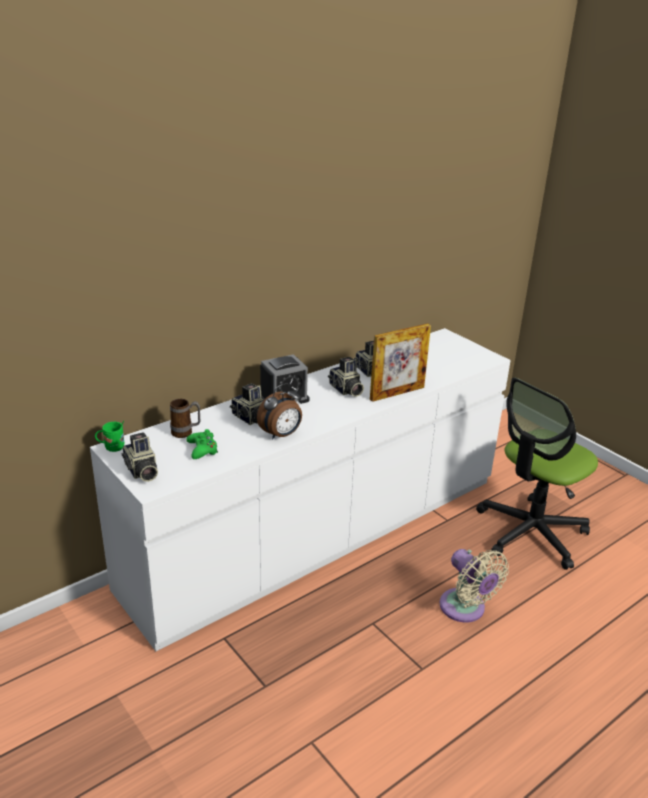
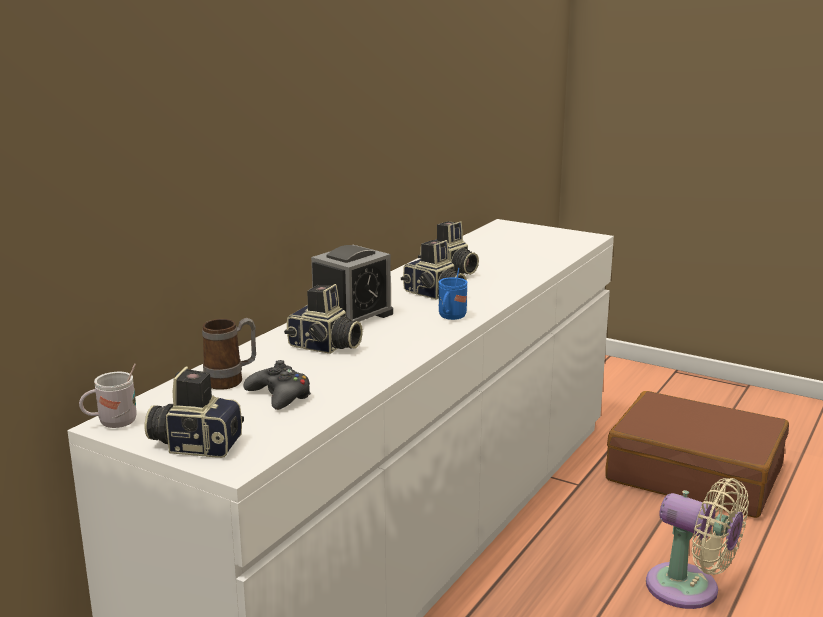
camera: 20 degrees left, 10 degrees down
green mug [95,421,124,452] -> white mug [79,364,137,428]
camera [122,432,158,482] -> camera turned 150 degrees clockwise [145,367,244,458]
green game controller [186,429,218,459] -> black game controller [244,360,311,410]
alarm clock [257,383,302,440] -> none
picture frame [370,323,431,402] -> none
office chair [476,377,598,570] -> brown suitcase [605,391,789,518]
none -> blue mug [439,268,467,320]

